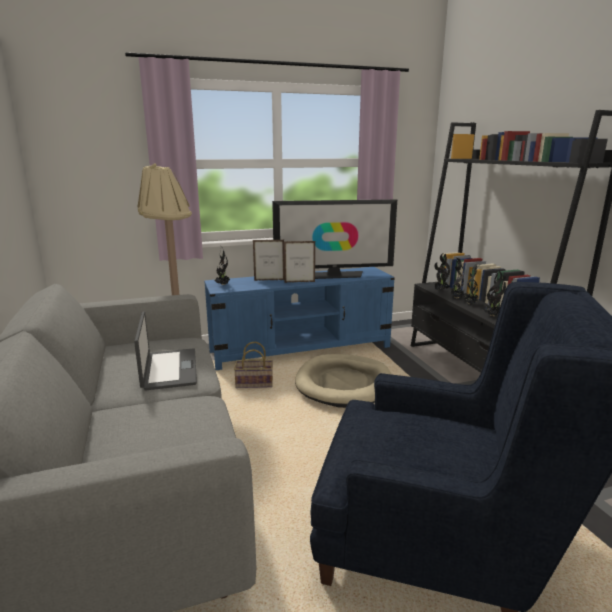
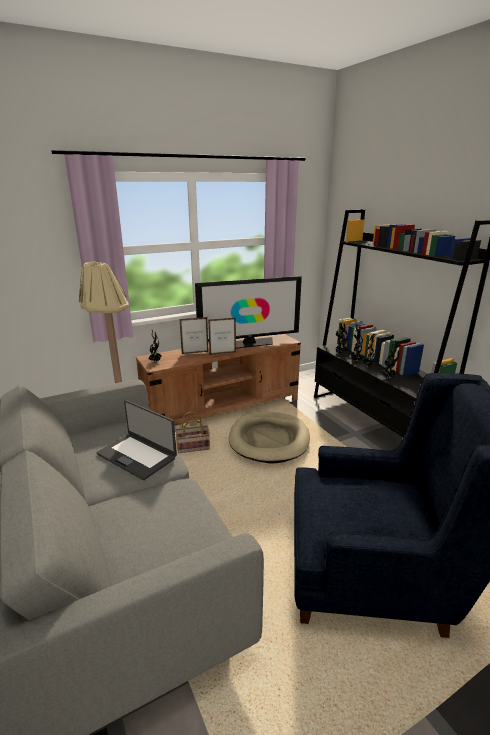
camera: 10 degrees left, 5 degrees up
laptop [134,311,197,391] -> laptop turned 150 degrees clockwise [96,400,177,480]
blue tv stand [204,267,395,370] -> brown tv stand [136,334,301,426]

